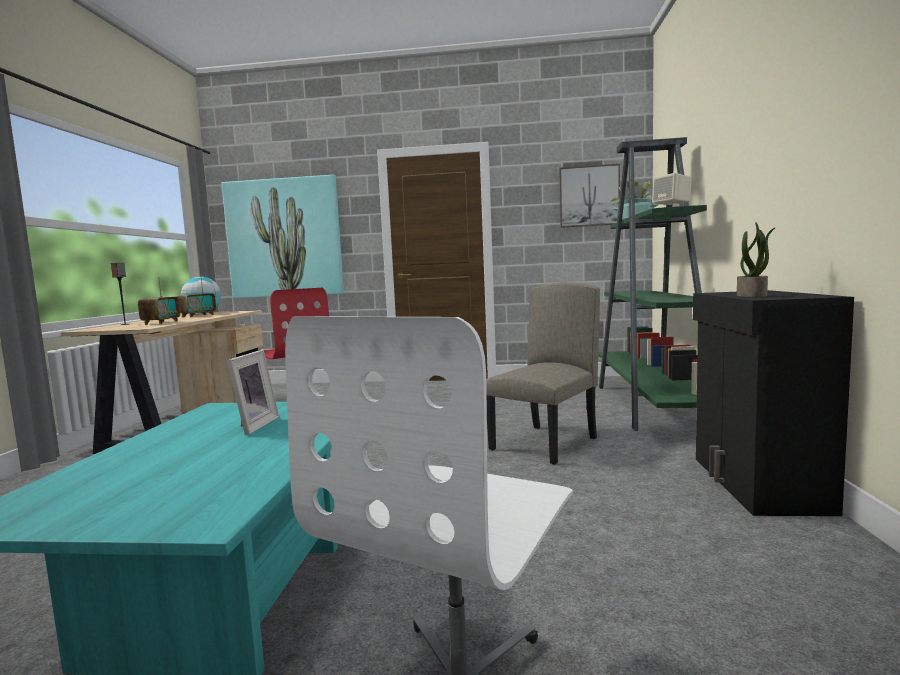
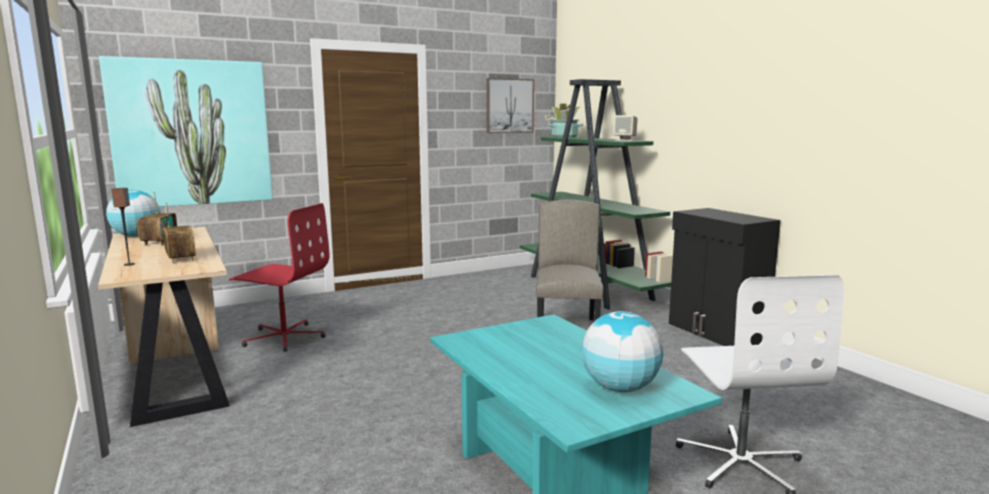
camera: 35 degrees left, 5 degrees up
picture frame [227,350,279,435] -> none
potted plant [737,222,776,297] -> none
none -> globe [582,311,663,392]

